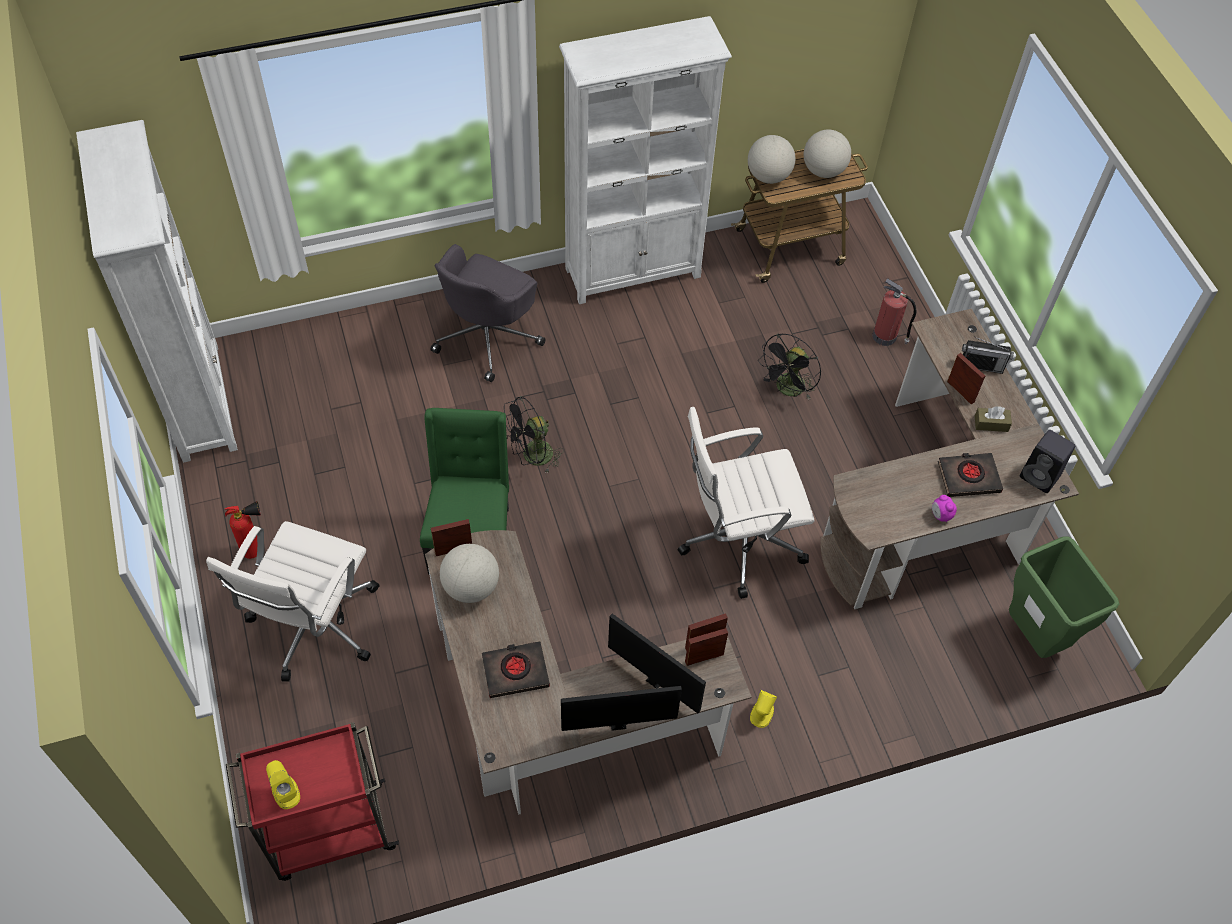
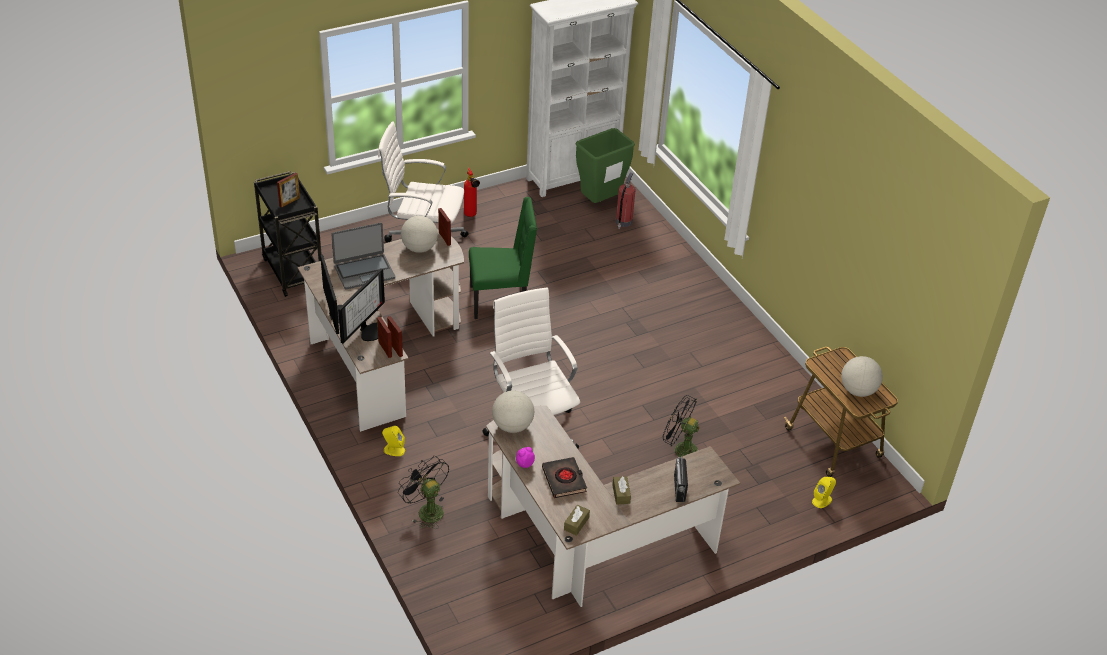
camera: 80 degrees right, 15 degrees down
red cart [226,722,399,881] -> black cart [254,171,322,297]
yellow speaker [266,760,300,809] -> yellow speaker moved to [812,477,836,508]
grey office chair [431,244,546,382] -> none
black book [482,641,550,698] -> laptop [331,223,395,289]
black fan [504,396,564,474] -> black fan moved to [398,456,449,529]
white bookcase [559,16,732,304] -> none
globe [748,135,795,184] -> globe moved to [492,390,534,433]
fire extinguisher [873,278,917,346] -> fire extinguisher moved to [616,172,635,229]
picture frame [947,353,985,404] -> picture frame moved to [277,173,300,208]
green trash can [1009,537,1119,658] -> green trash can moved to [576,128,635,203]
black speaker [1020,430,1075,493] -> brown tissue box [564,505,590,536]

